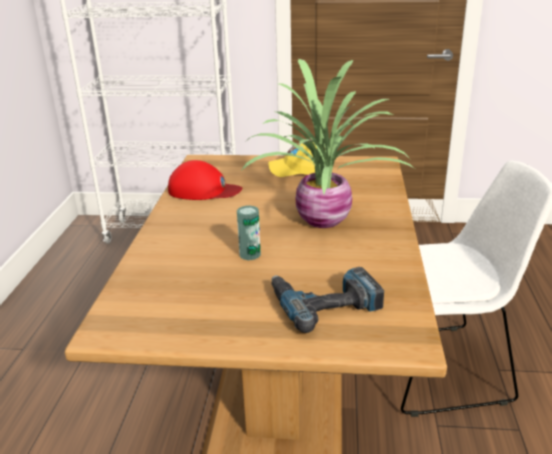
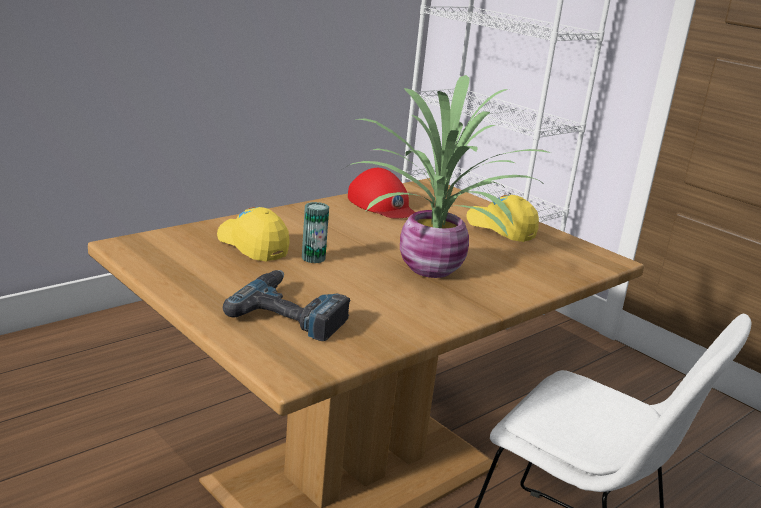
camera: 40 degrees right, 5 degrees down
none -> yellow cap [217,207,290,262]

